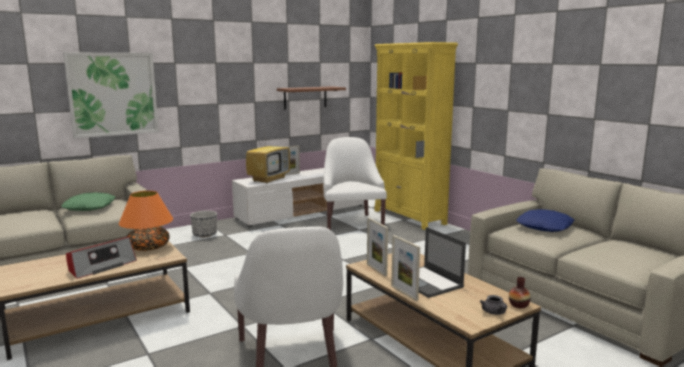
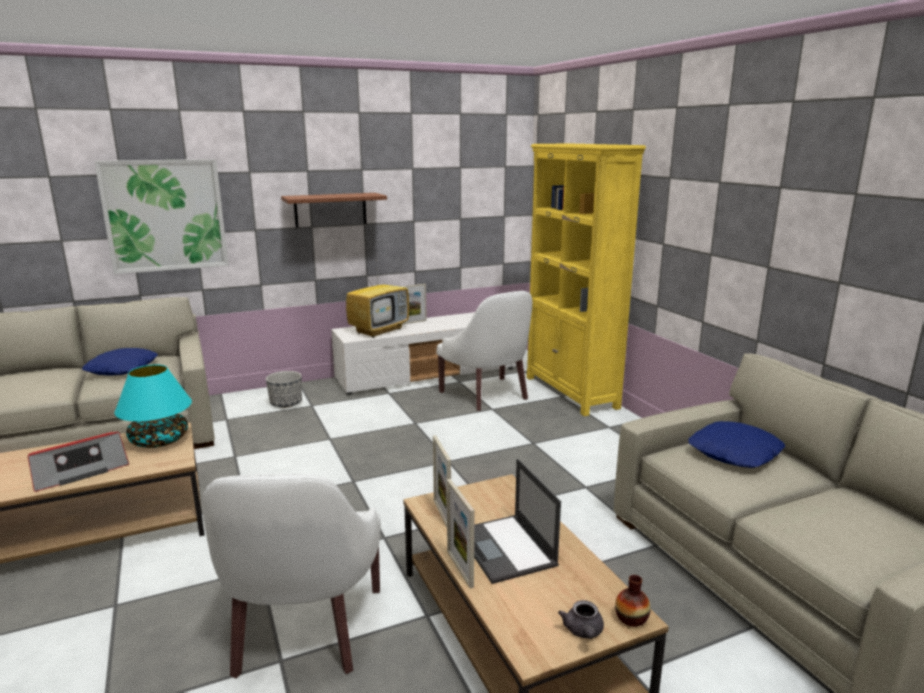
camera: 10 degrees right, 5 degrees up
green pillow [61,192,115,211] -> blue pillow [82,348,158,376]
orange table lamp [119,191,173,251] -> turquoise table lamp [114,365,192,448]
brown shelf [277,86,346,110] -> brown shelf moved to [281,193,387,228]
white armchair [323,137,387,230] -> white armchair turned 150 degrees clockwise [436,291,532,411]

